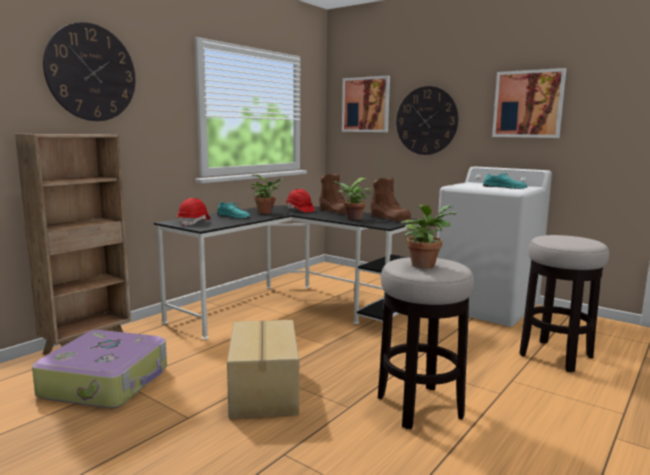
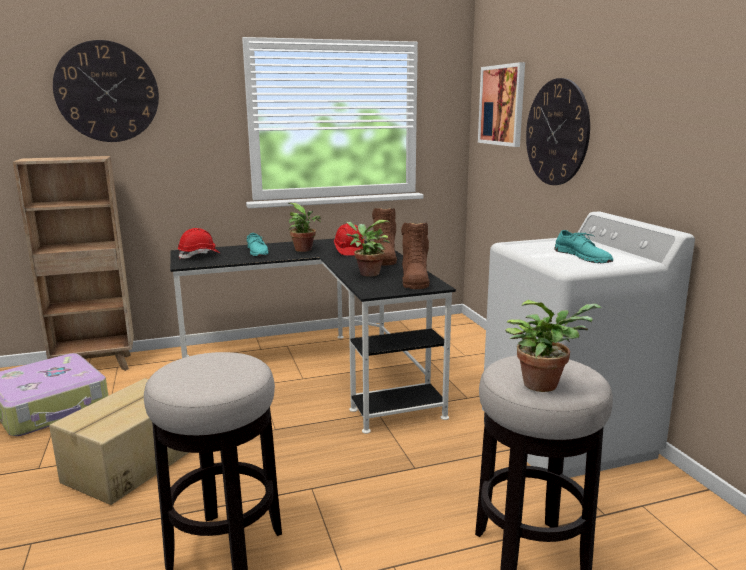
camera: 35 degrees right, 5 degrees up
potted plant [401,205,456,268] -> potted plant moved to [505,300,602,392]
picture [492,68,566,138] -> none

